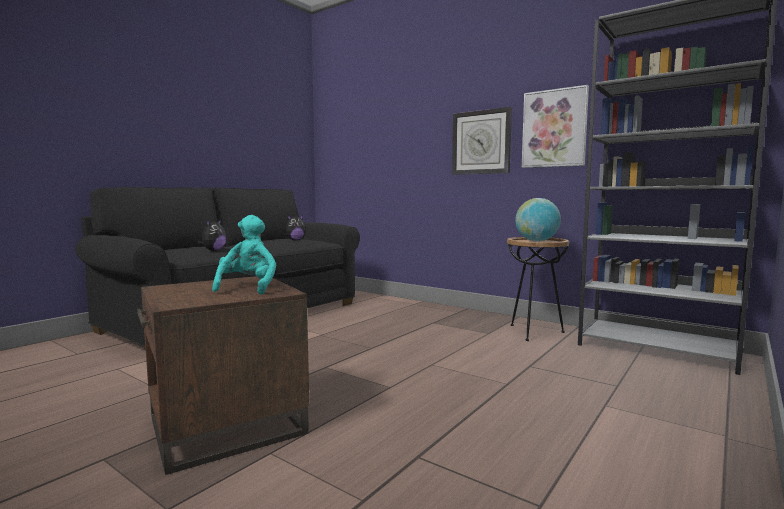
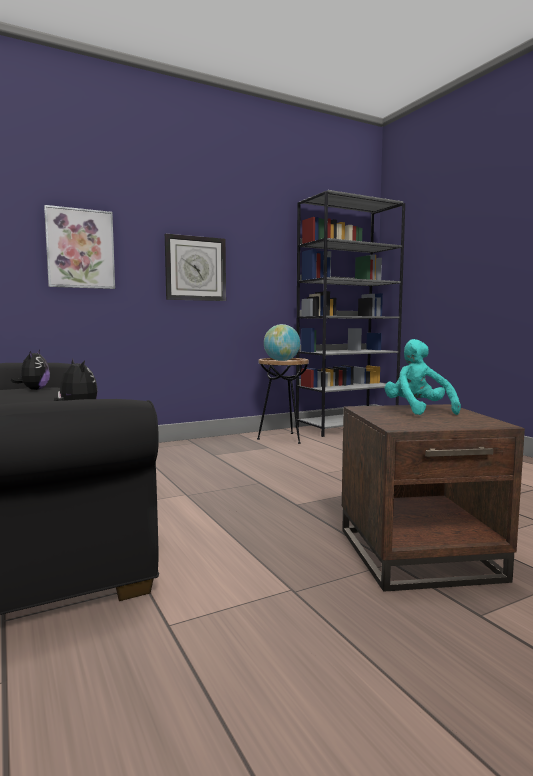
camera: 65 degrees left, 0 degrees up
turquoise plush toy [212,215,276,295] -> turquoise plush toy turned 45 degrees clockwise [385,339,461,415]
picture [521,85,589,168] -> picture moved to [44,205,115,289]

